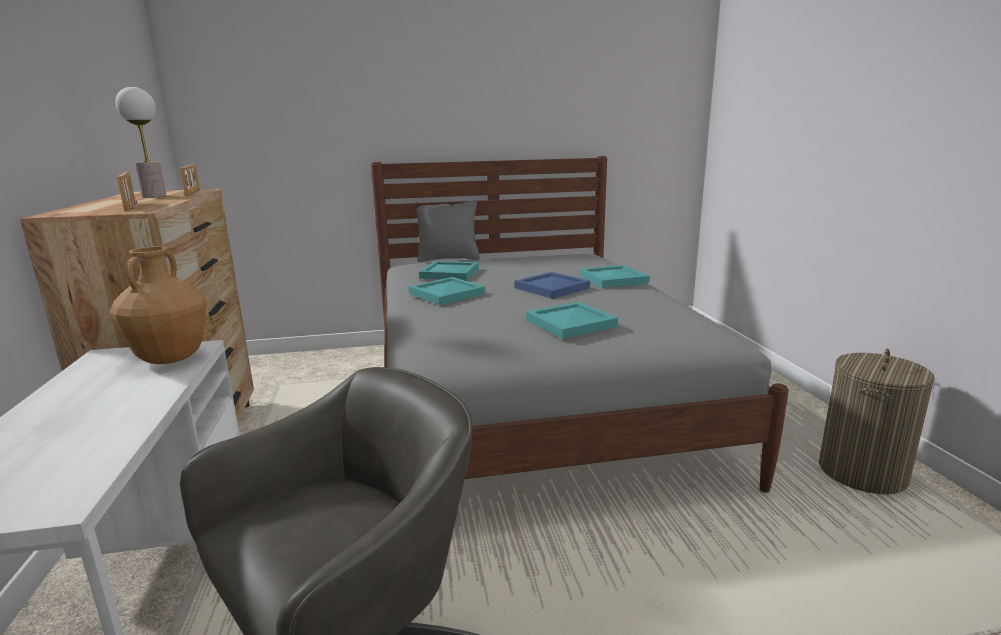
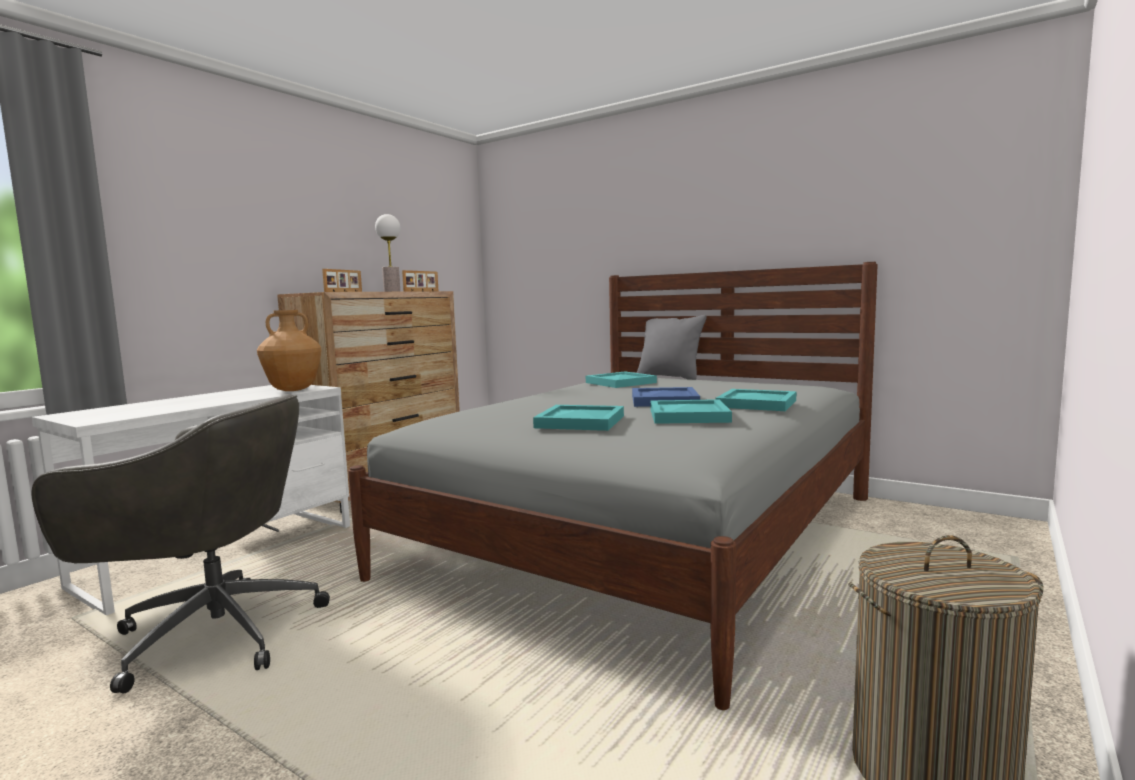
camera: 45 degrees right, 10 degrees down
turquoise tray [409,277,485,305] -> turquoise tray moved to [650,399,732,424]

